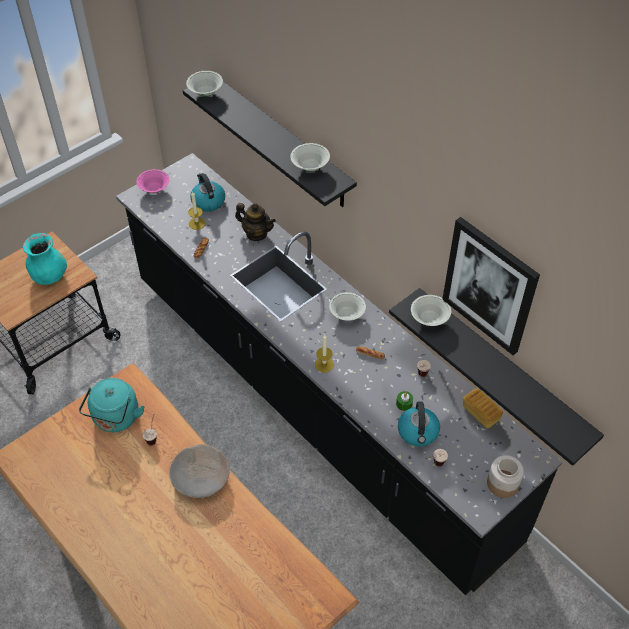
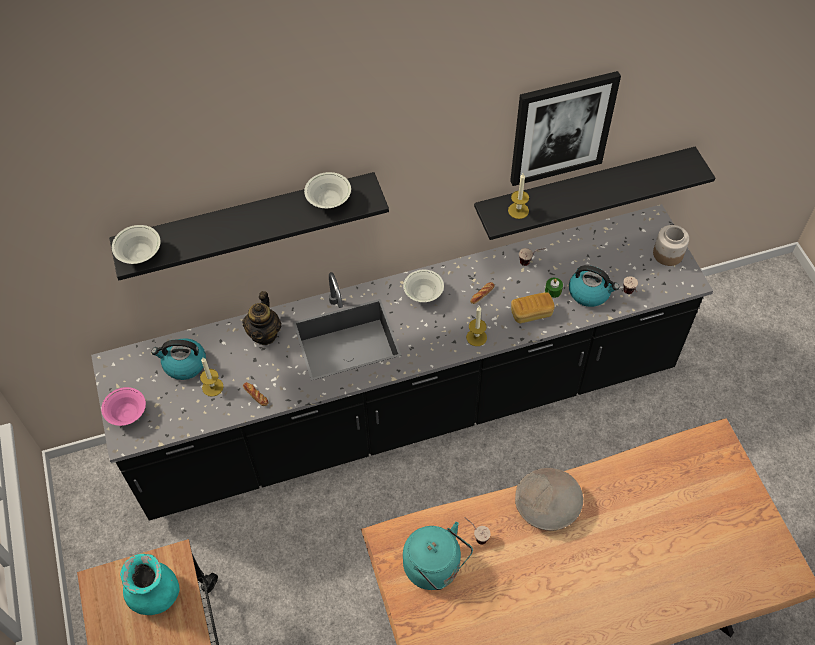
camera: 65 degrees left, 5 degrees up
teapot [235,203,276,241] -> teapot turned 135 degrees clockwise [243,291,281,345]
white bowl [411,295,451,326] -> candle [508,173,529,219]
bread [463,389,503,429] -> bread moved to [511,292,555,323]

